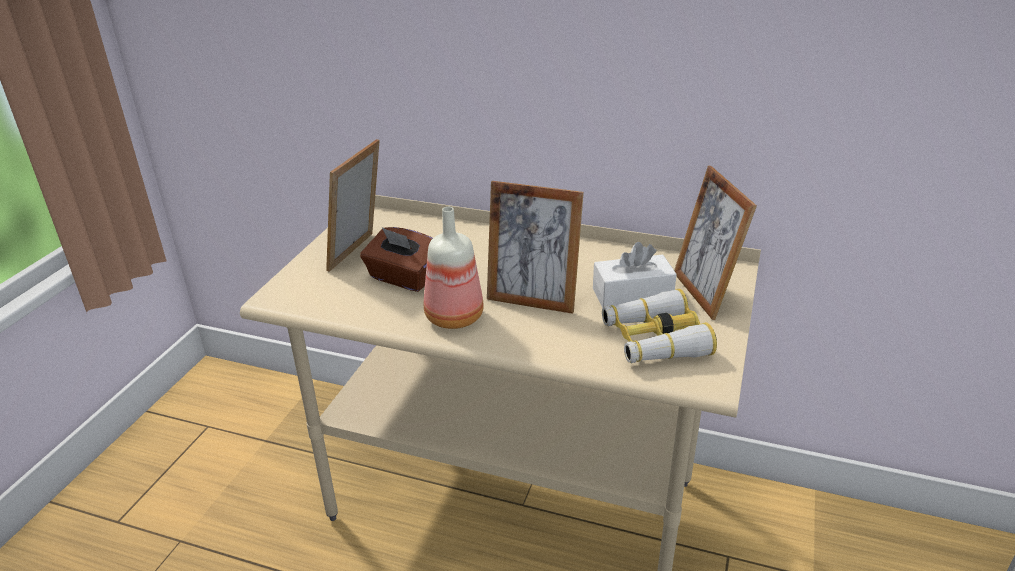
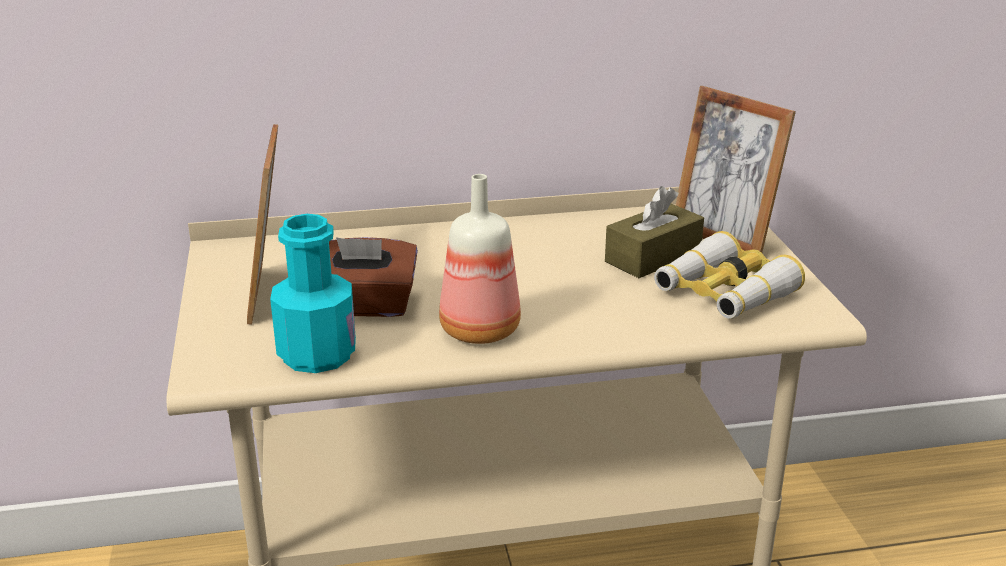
camera: 30 degrees left, 5 degrees down
picture frame [487,181,584,314] -> none
white tissue box [593,242,677,308] -> brown tissue box [605,186,704,278]
none -> turquoise bottle [270,214,356,373]

